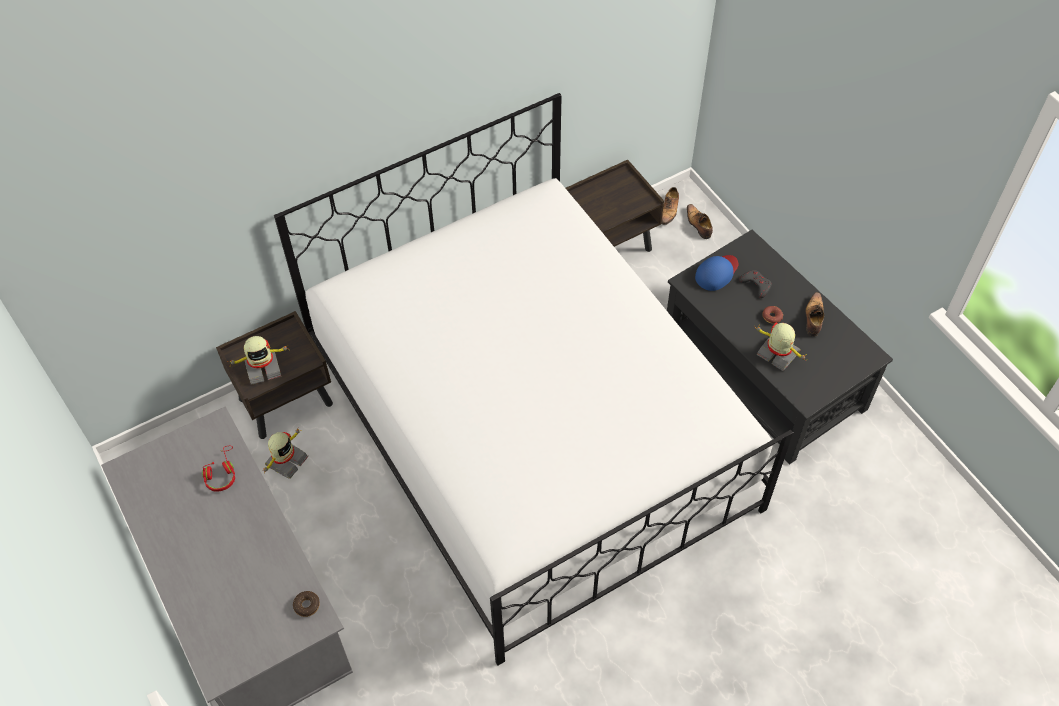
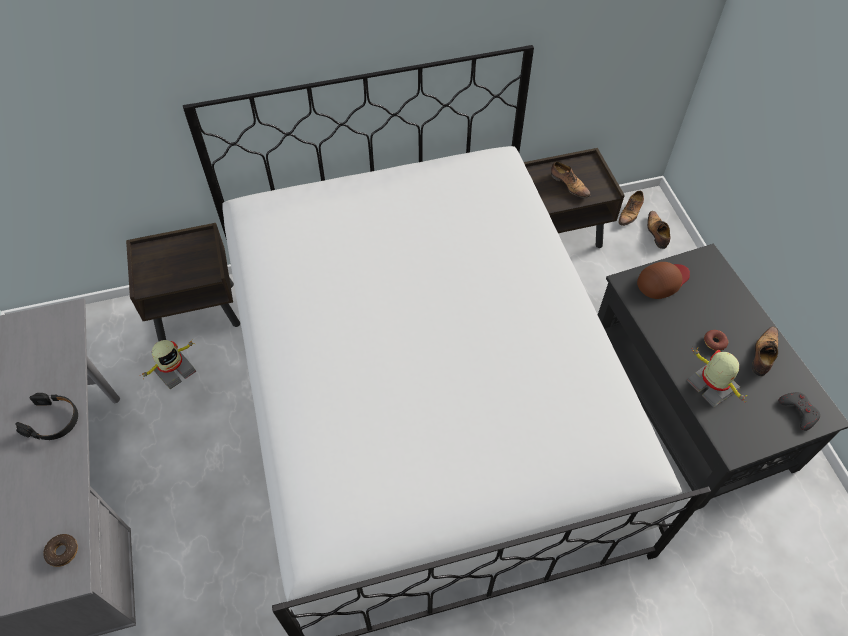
camera: 15 degrees right, 0 degrees up
red headphones [202,445,235,492] -> none
toy robot [228,336,288,385] -> none
blue cap [695,255,738,291] -> brown cap [637,262,690,299]
grey game controller [739,270,772,298] -> grey game controller moved to [778,392,820,431]
none -> black headphones [15,393,78,440]
none -> shoe [551,162,591,198]

